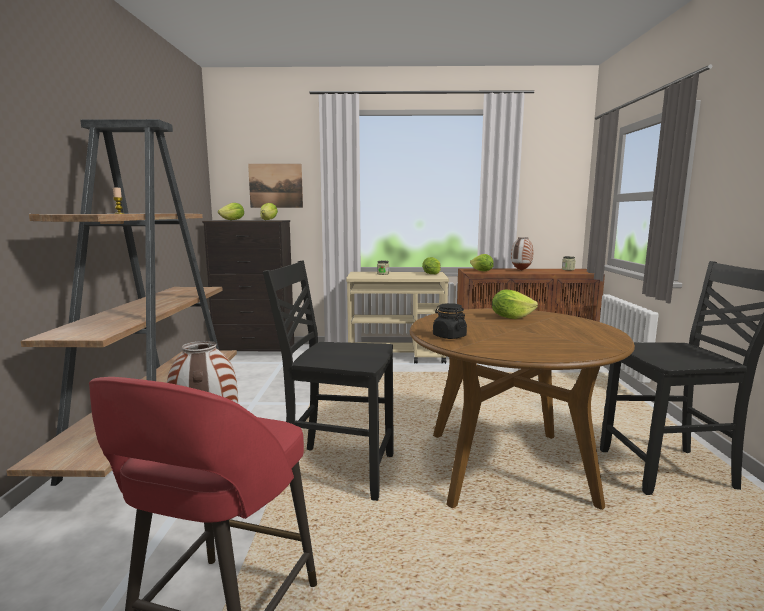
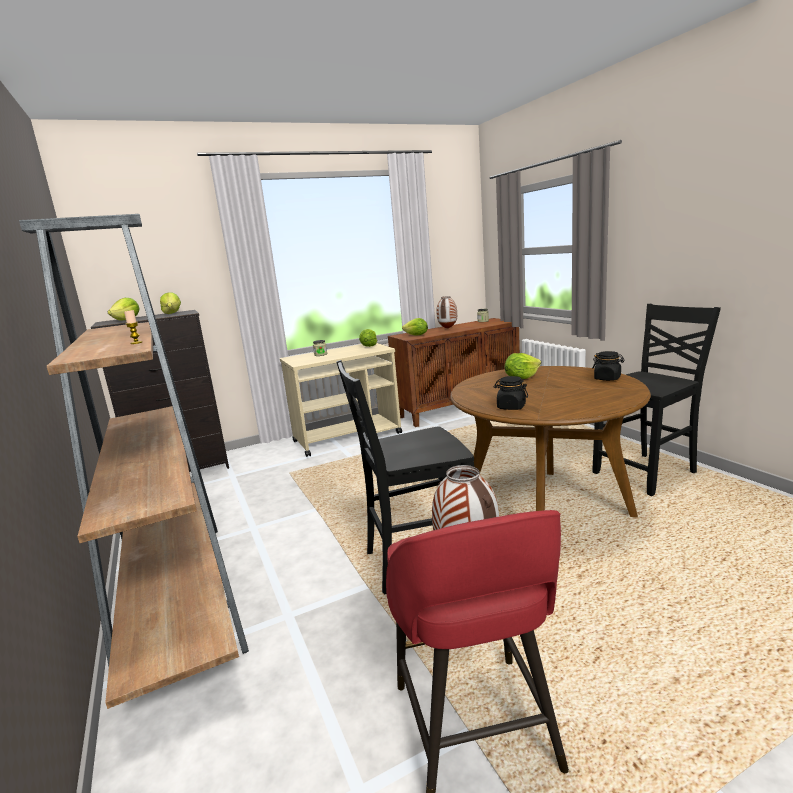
camera: 25 degrees left, 5 degrees up
picture [248,164,303,208] -> none
none -> black jar [592,351,625,381]

